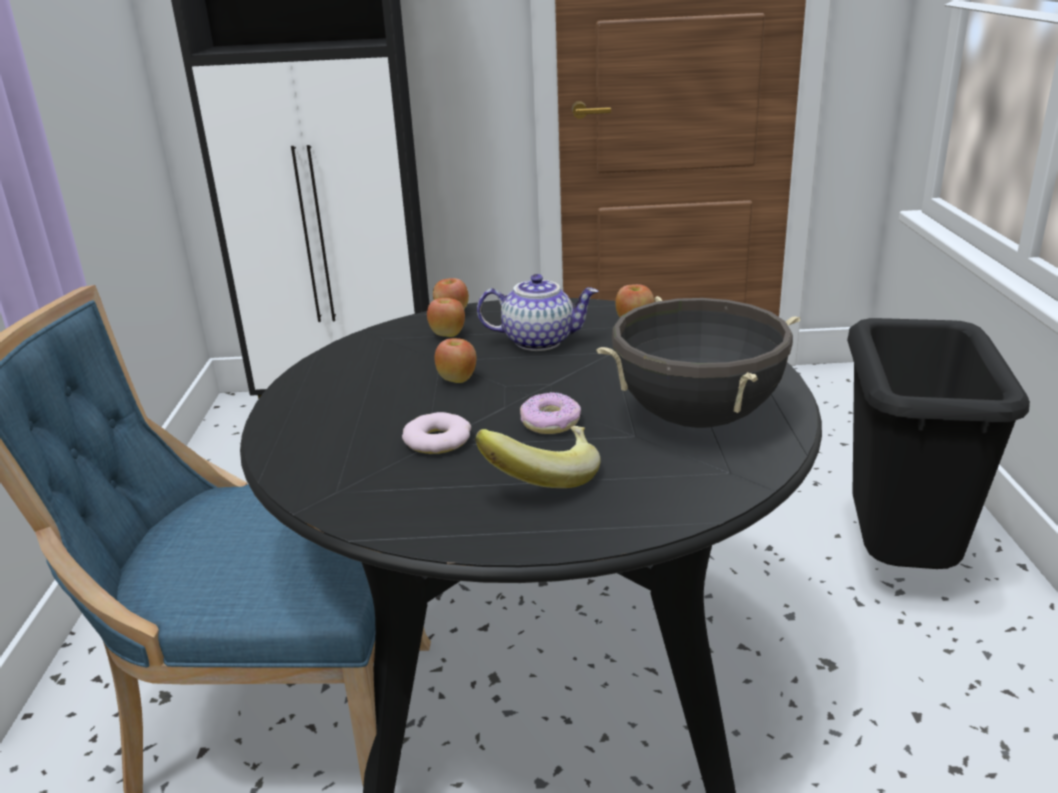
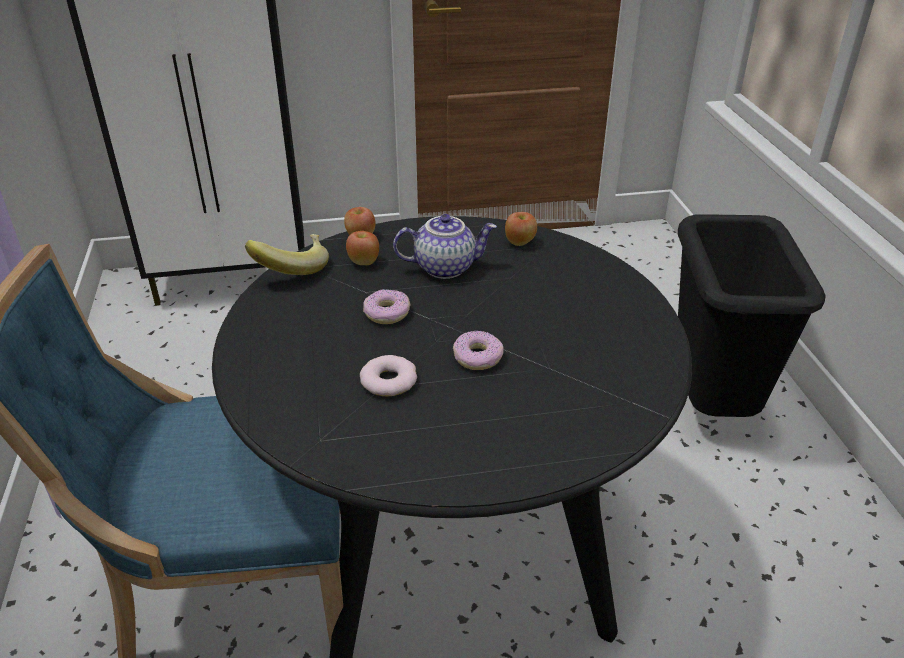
camera: 10 degrees left, 10 degrees up
apple [435,338,476,383] -> donut [363,289,411,324]
banana [475,426,601,488] -> banana moved to [245,234,329,275]
black cooking pot [596,296,800,428] -> none

